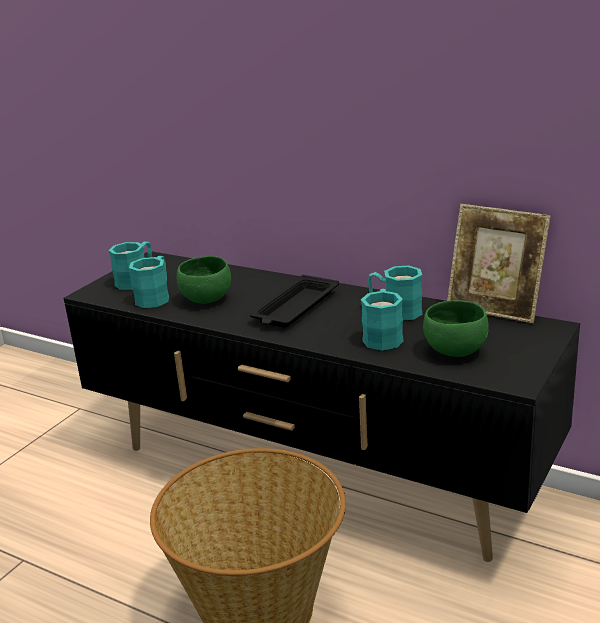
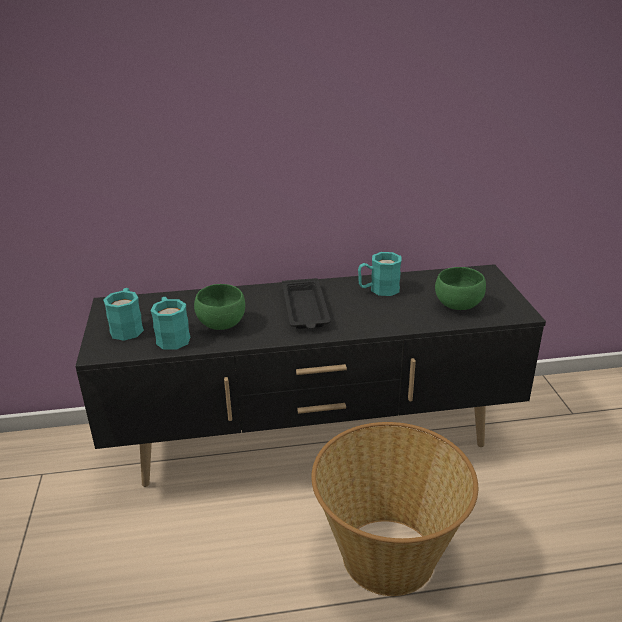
camera: 40 degrees left, 5 degrees up
turquoise mug [361,289,404,351] -> none
picture frame [447,204,551,323] -> none

